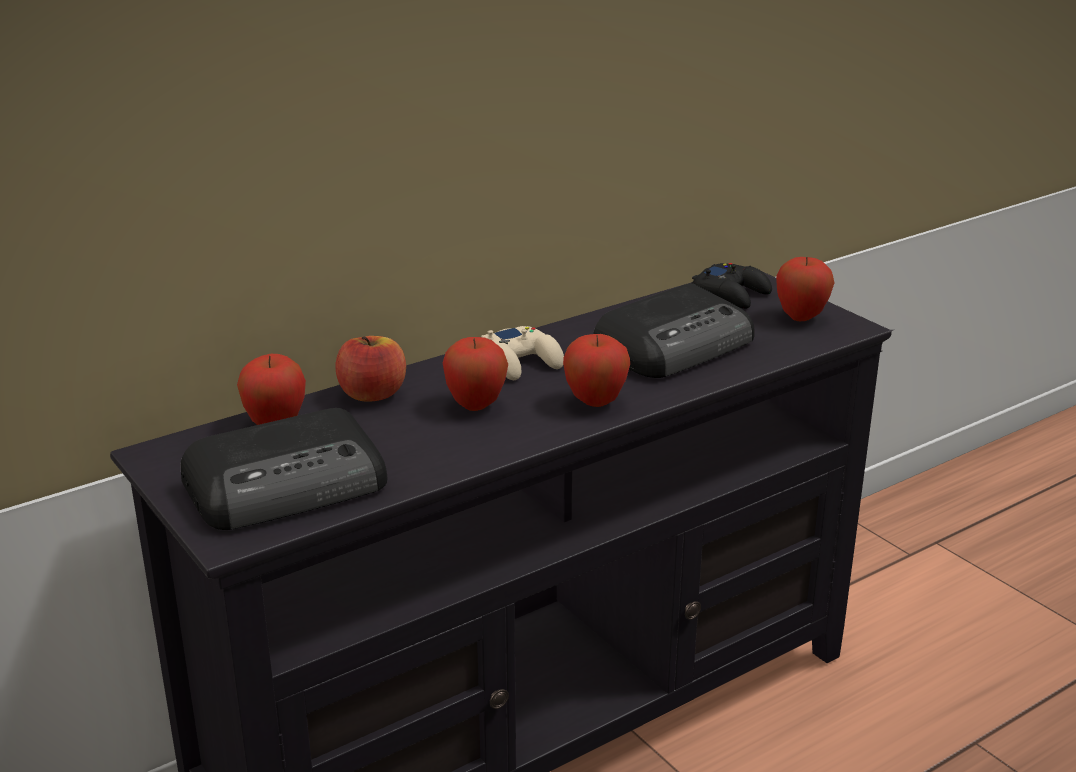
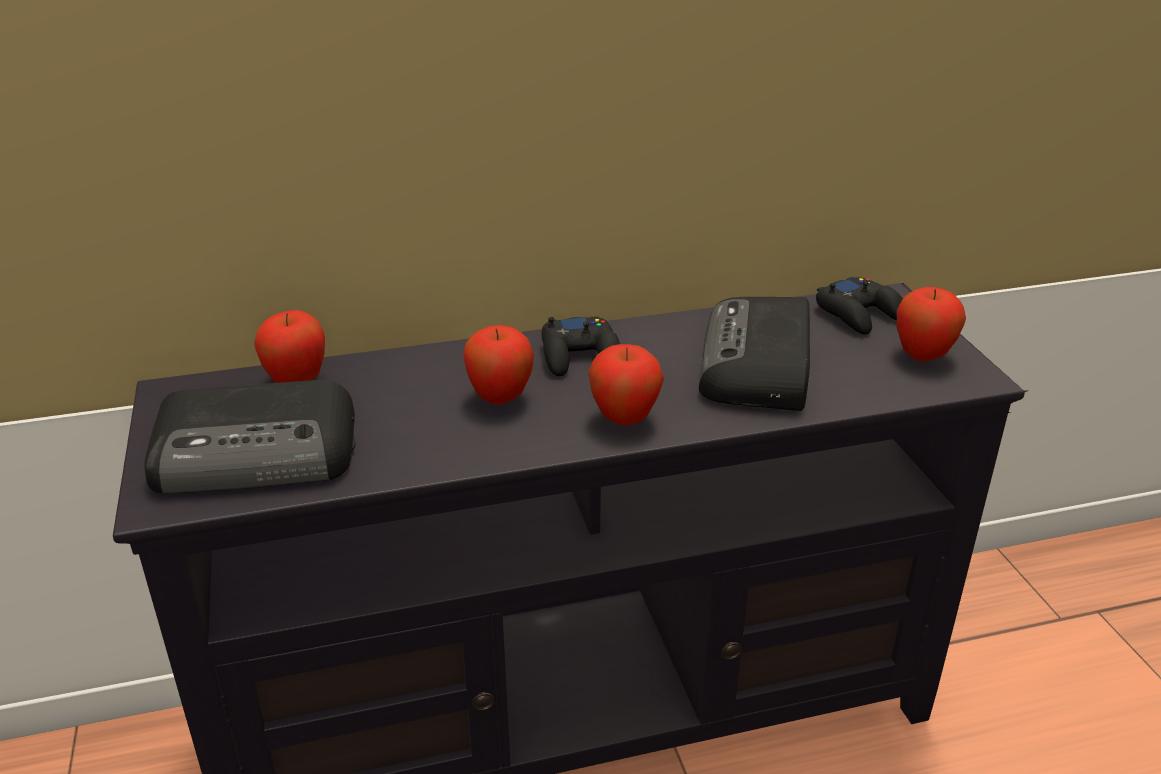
camera: 20 degrees right, 5 degrees up
apple [336,336,406,401] -> none
beige game controller [481,326,564,380] -> black game controller [541,316,620,376]
radio [593,283,754,378] -> radio turned 120 degrees clockwise [699,297,810,411]

